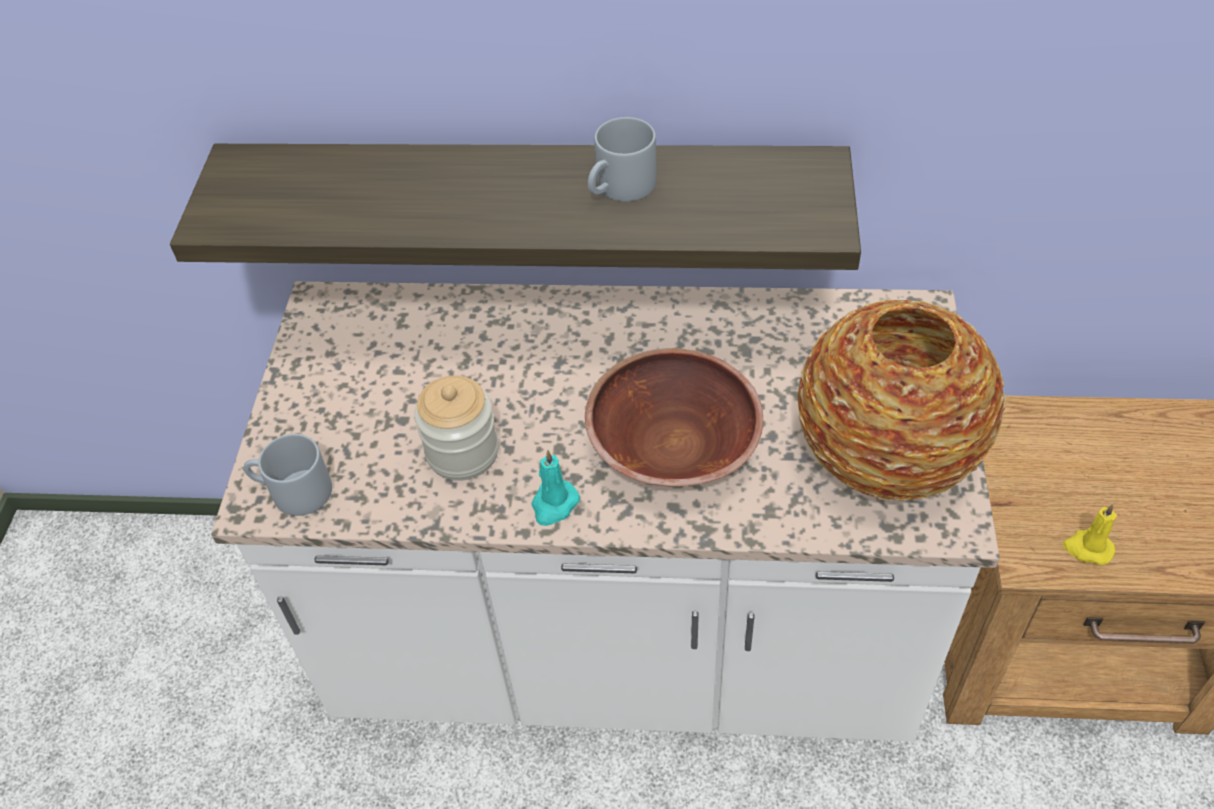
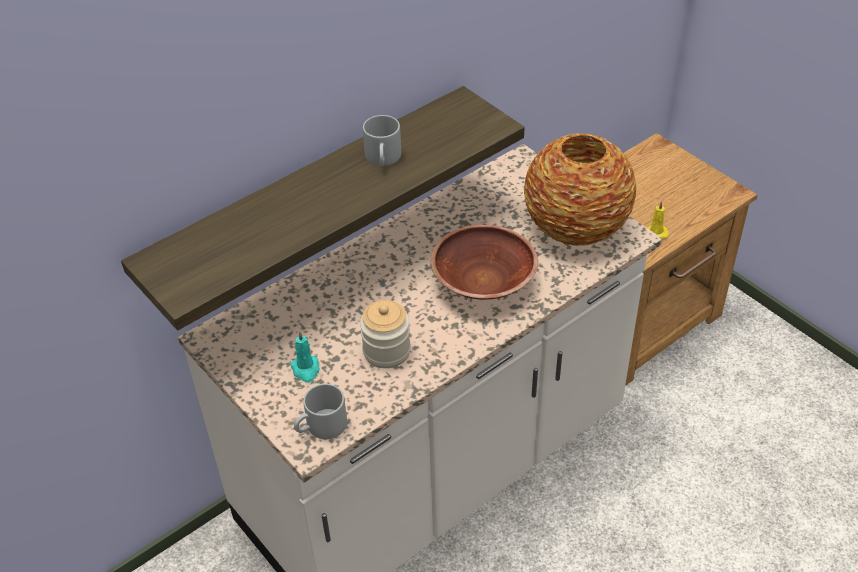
camera: 45 degrees left, 5 degrees down
turquoise candle [531,450,580,526] -> turquoise candle moved to [290,331,319,382]

